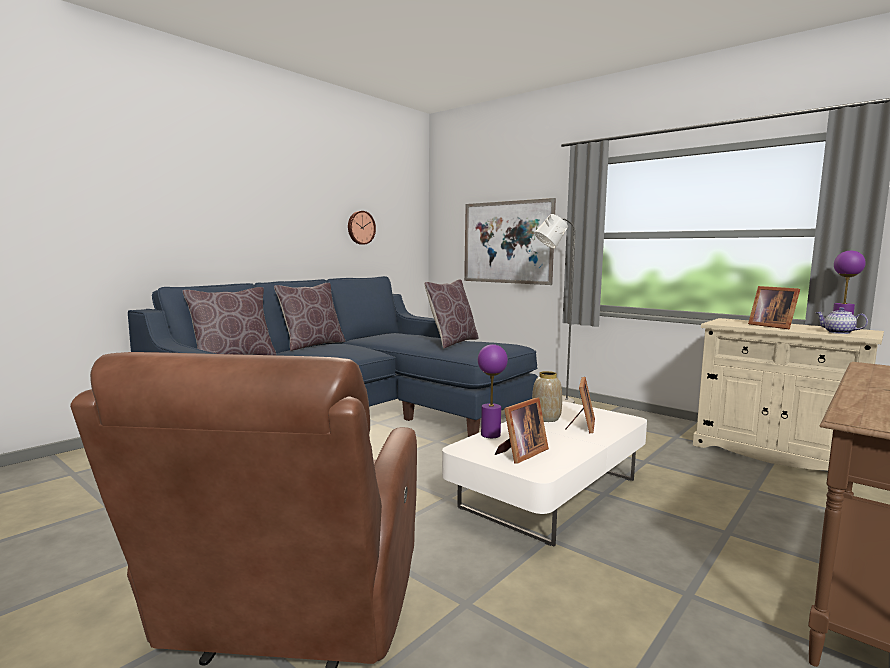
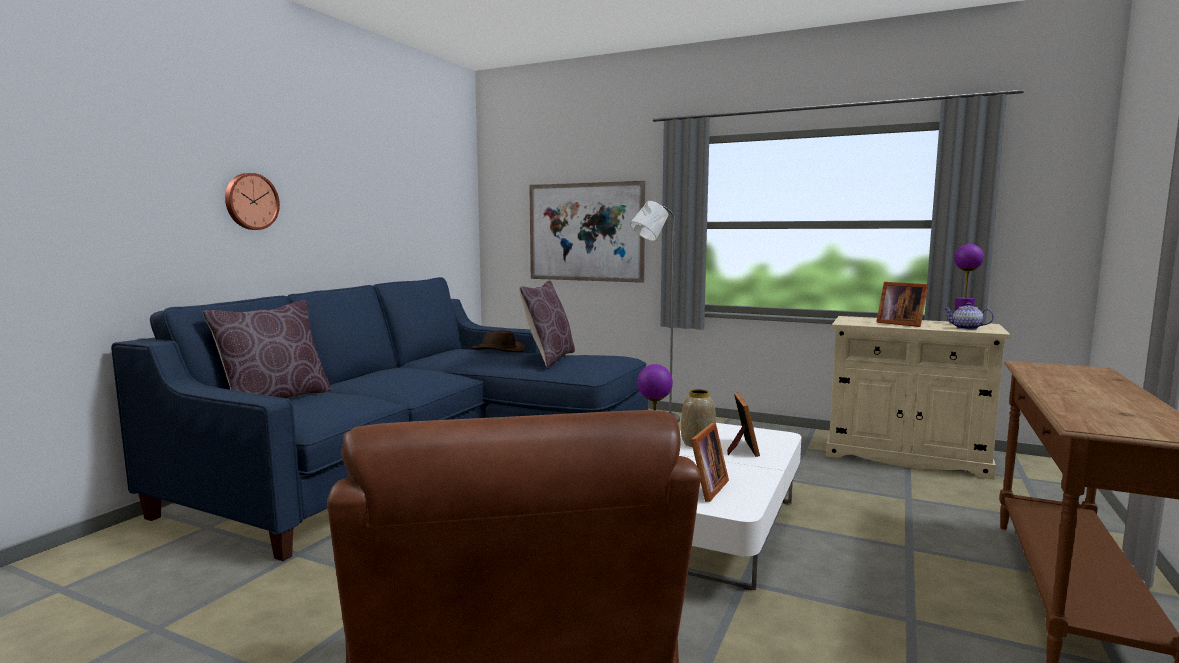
camera: 15 degrees left, 0 degrees up
brown pillow [274,283,345,351] -> none
wall clock [348,211,376,245] -> wall clock moved to [225,173,280,230]
none -> brown hat [471,330,526,352]

